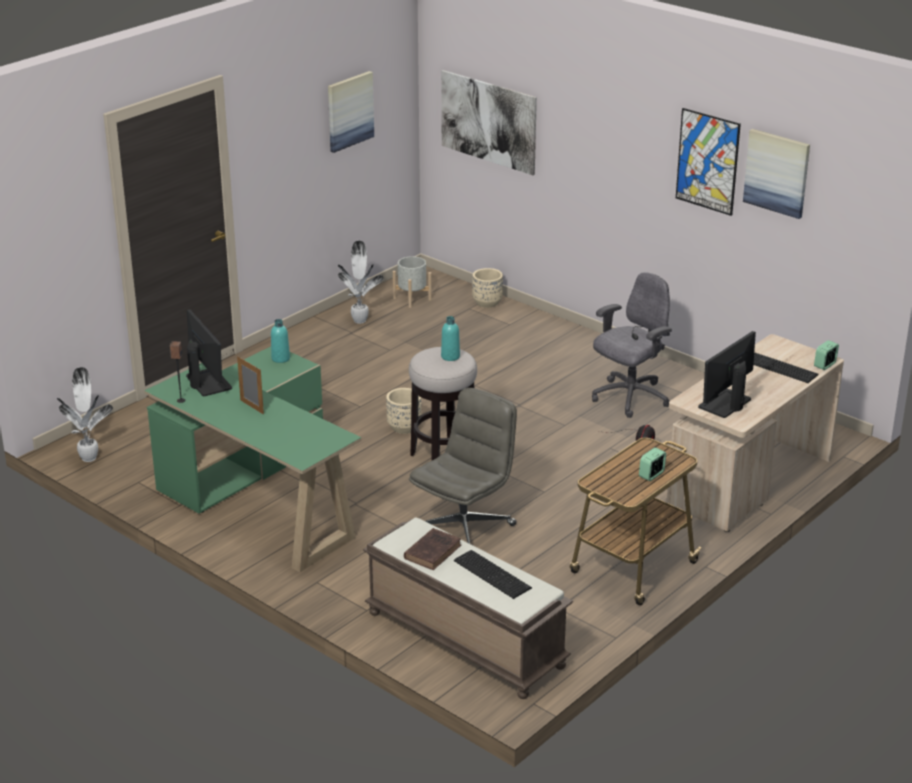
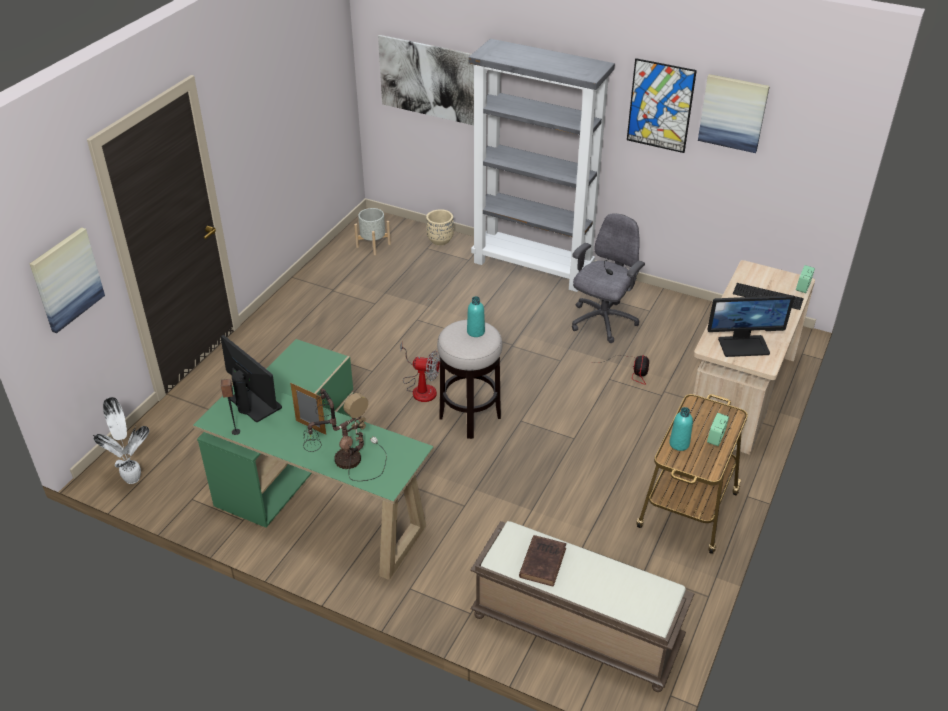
camera: 15 degrees left, 10 degrees up
turquoise bottle [271,319,290,363] -> turquoise bottle moved to [670,407,693,451]
picture [328,71,374,153] -> picture moved to [30,227,105,333]
potted plant [338,241,384,324] -> none
beige planter [386,388,421,434] -> fan [400,342,440,402]
grey office chair [409,388,517,544] -> none
keyboard [454,550,532,599] -> none
monitor [698,331,756,418] -> monitor turned 120 degrees counterclockwise [707,295,794,357]
none -> table lamp [303,388,387,481]
none -> grey bookcase [469,39,615,292]

